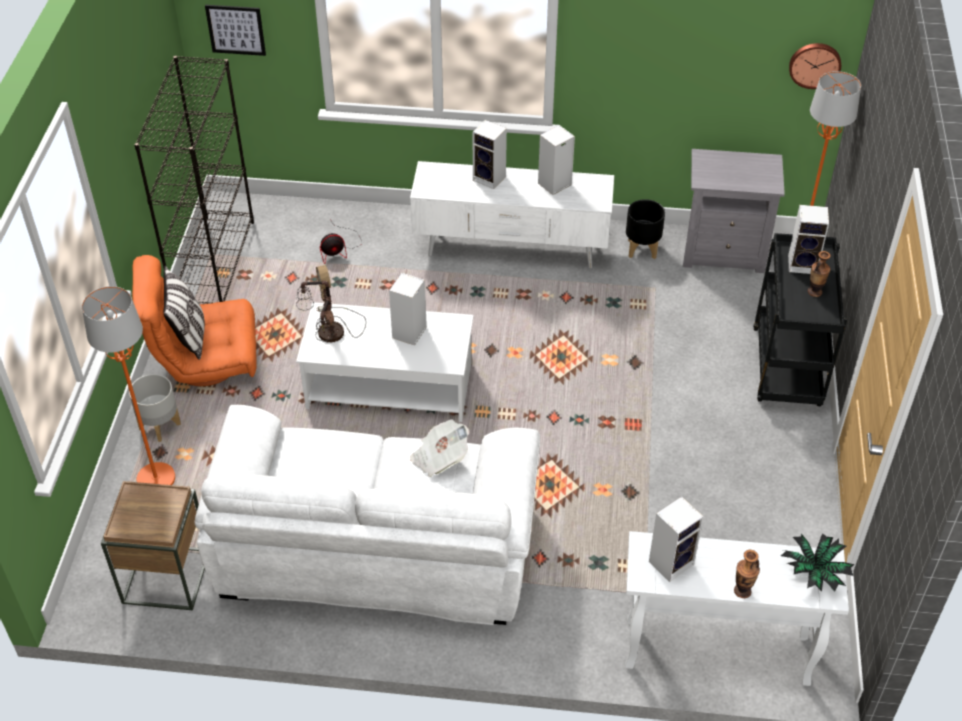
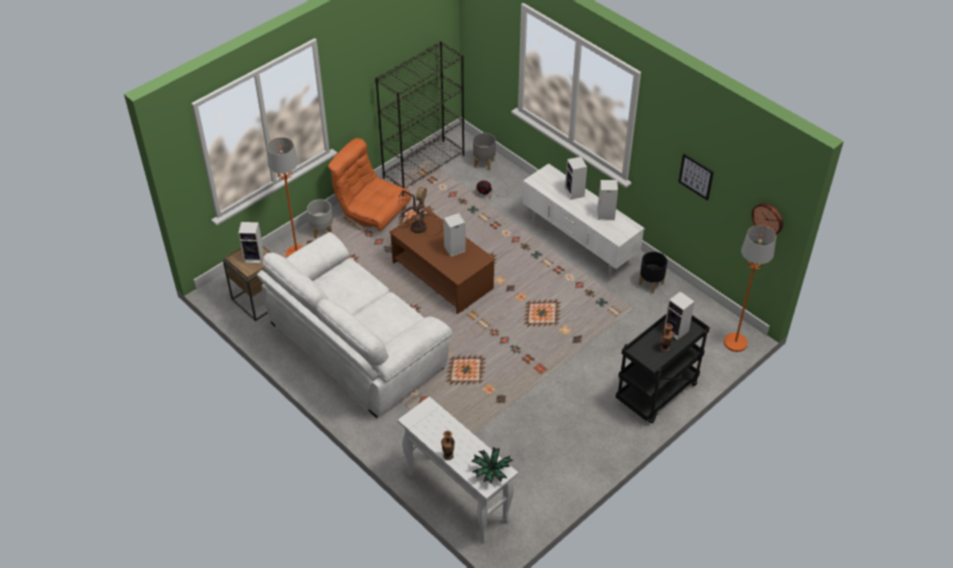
camera: 40 degrees right, 0 degrees up
pillow [164,266,205,360] -> none
picture [205,5,266,56] -> picture moved to [678,154,714,201]
white coffee table [296,302,474,422] -> brown coffee table [389,208,495,314]
newspaper [410,419,470,477] -> none
speaker [649,497,704,582] -> speaker moved to [238,222,264,263]
grey nightstand [683,149,785,273] -> none
none -> grey planter [473,133,496,170]

